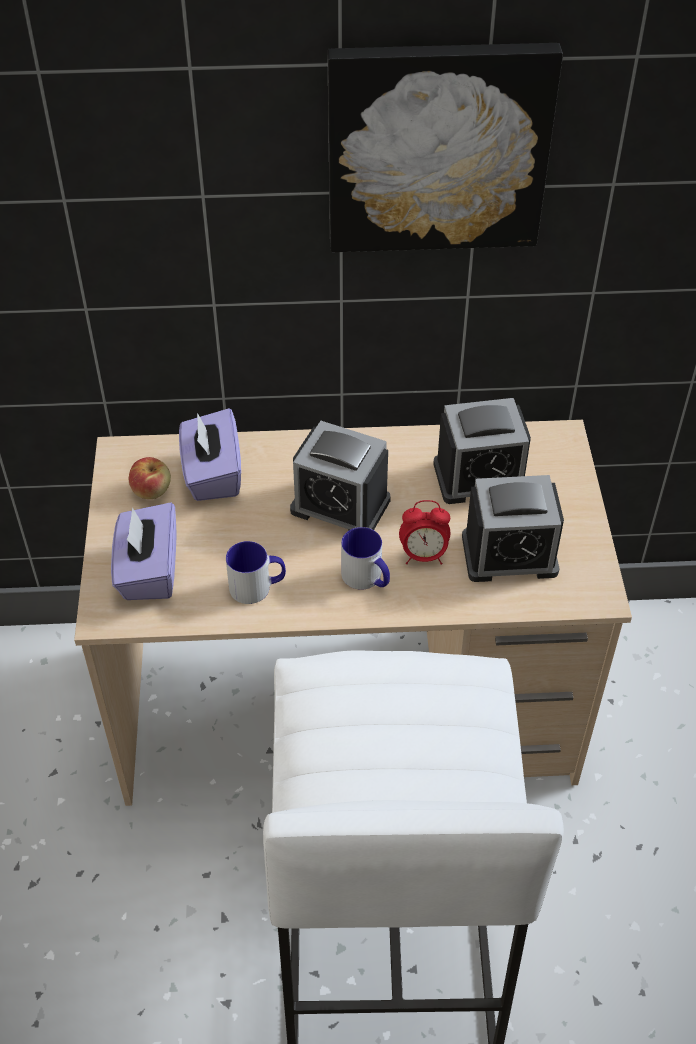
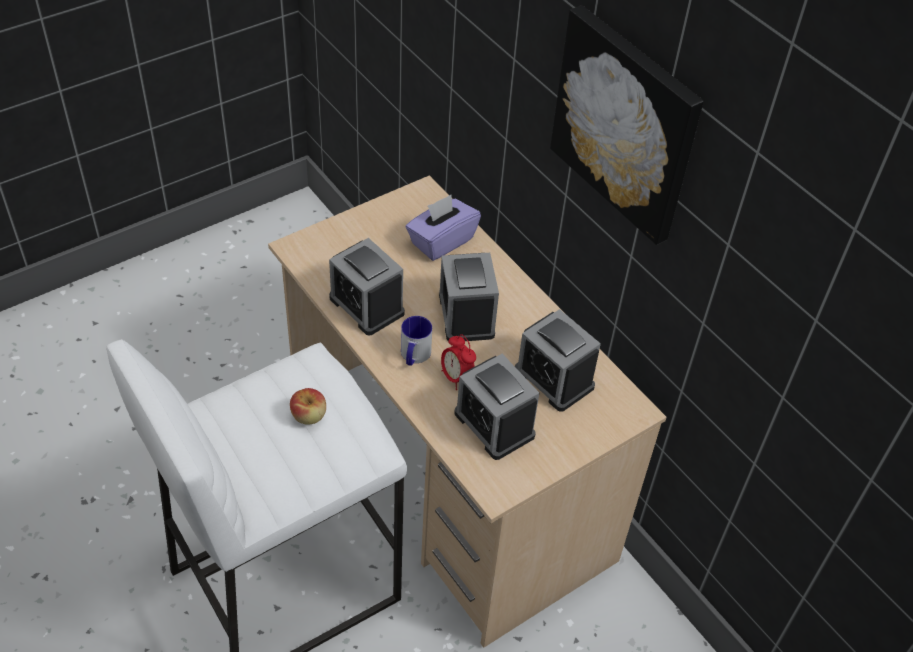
camera: 55 degrees right, 0 degrees up
purple tissue box [111,502,177,600] -> none
apple [129,457,171,499] -> apple moved to [290,388,326,425]
mug [226,541,286,604] -> alarm clock [329,238,405,335]

